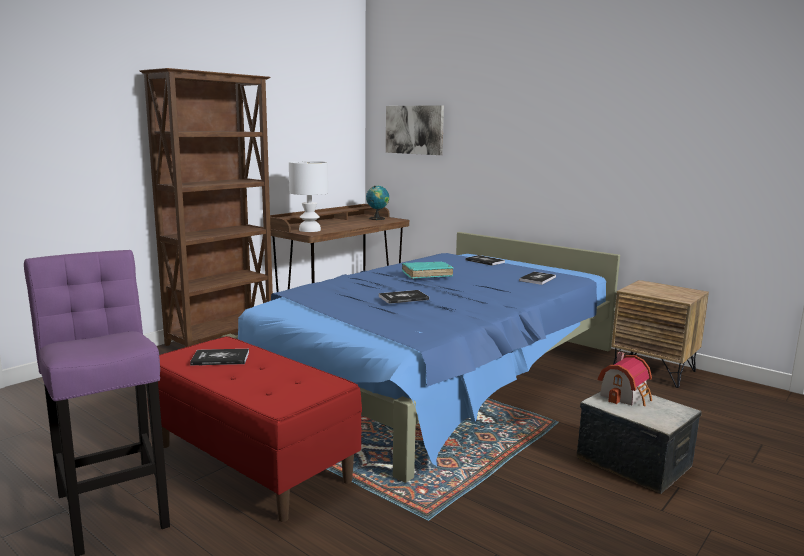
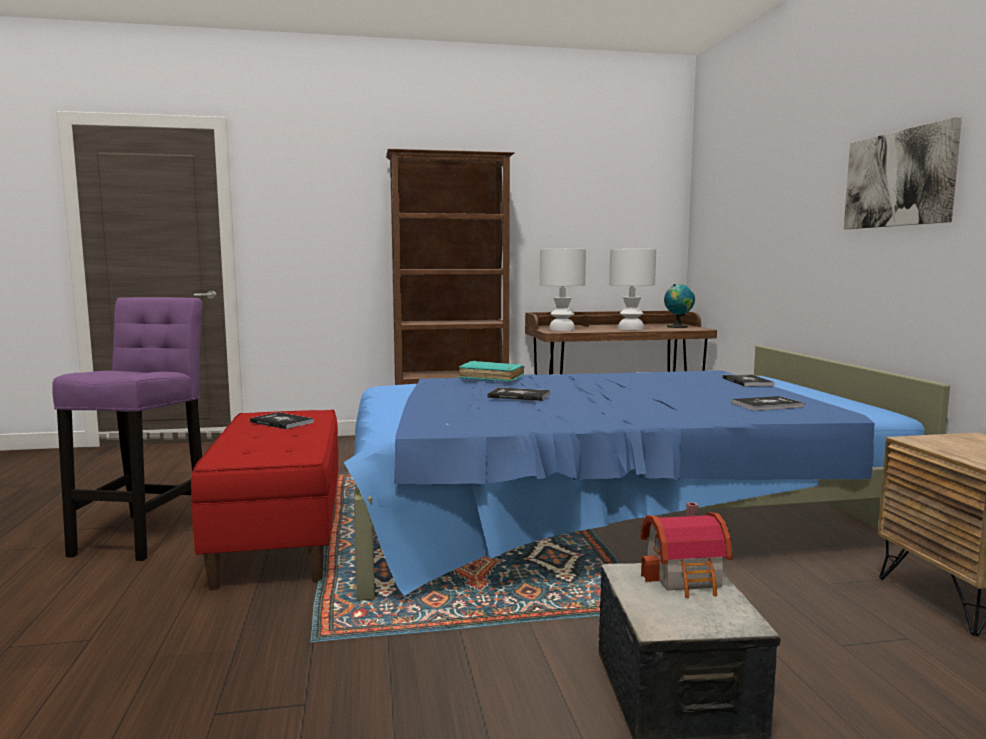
camera: 40 degrees right, 5 degrees down
picture [386,105,444,155] -> picture moved to [844,117,962,229]
turquoise book [402,262,453,279] -> turquoise book moved to [459,361,524,382]
none -> white table lamp [609,249,656,330]

